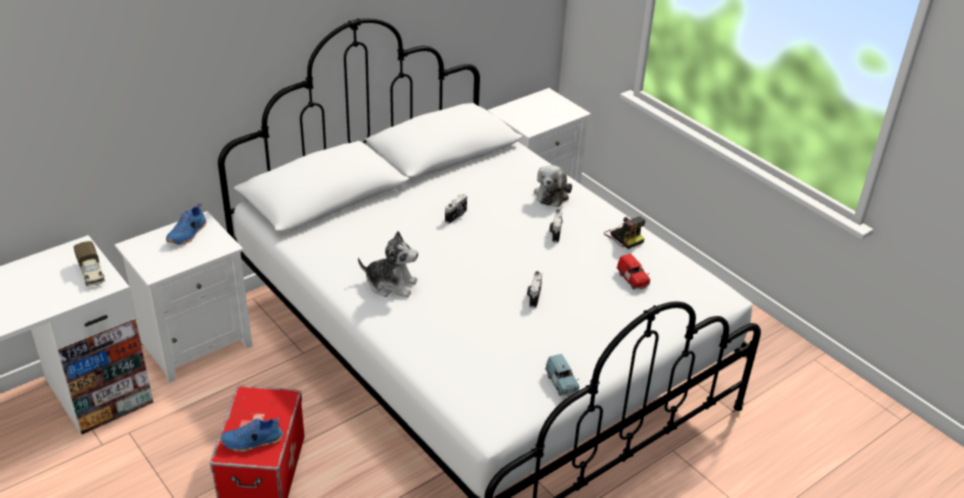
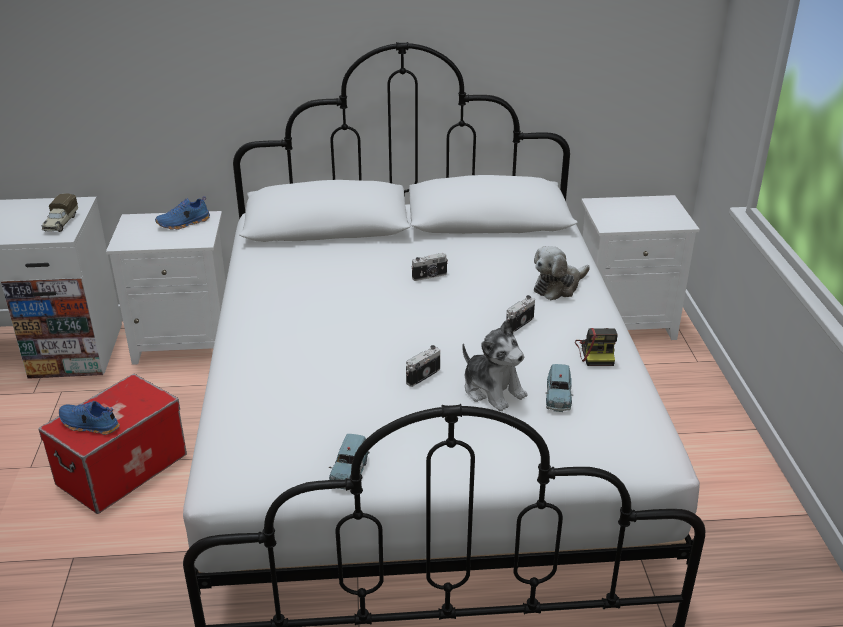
camera: 35 degrees right, 5 degrees down
plush toy [358,231,418,298] -> plush toy moved to [462,320,527,411]
red toy car [616,254,650,289] -> blue toy car [546,364,573,412]

